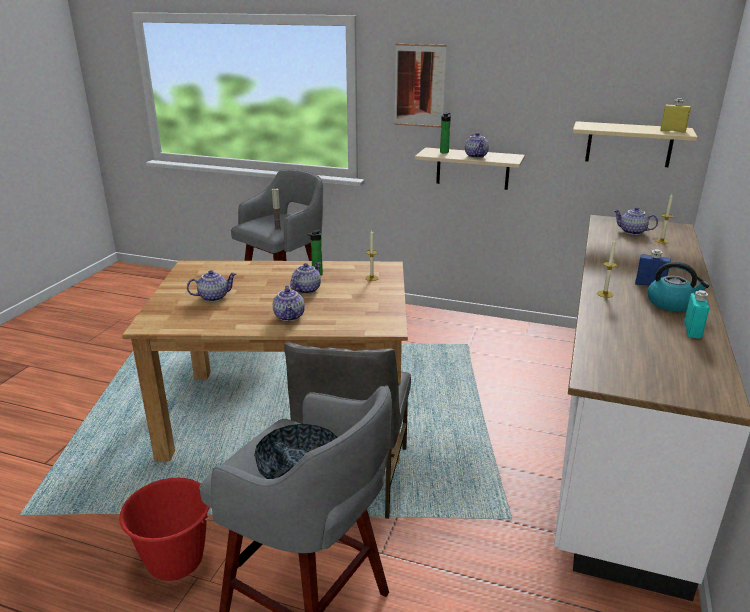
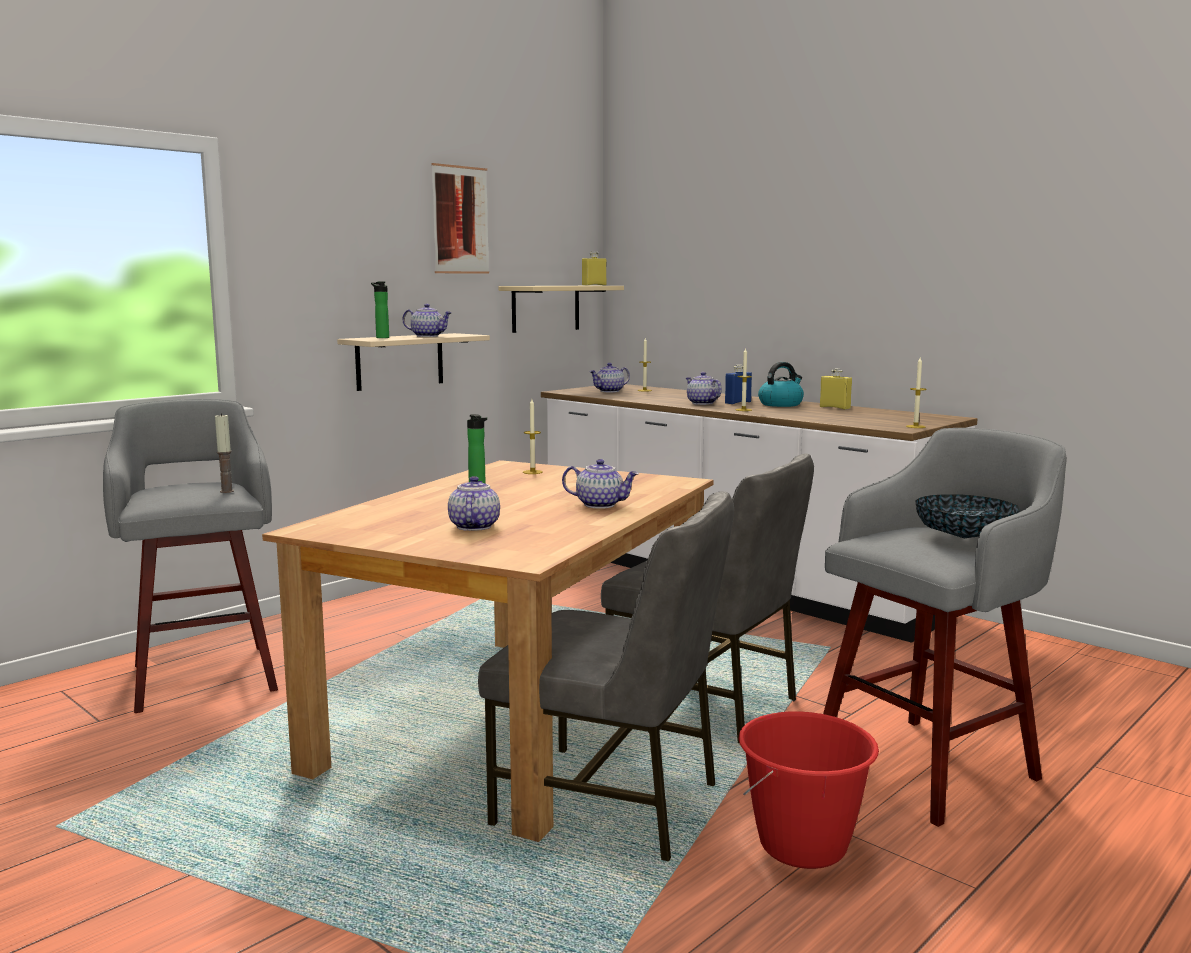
camera: 65 degrees left, 15 degrees down
teapot [290,262,321,294] -> teapot moved to [686,372,722,405]
picture [394,44,446,128] -> picture moved to [431,163,489,274]
turquoise bottle [684,290,709,339] -> yellow bottle [820,368,852,410]
none -> grey chair [478,491,734,861]
none -> candle [906,357,927,428]

